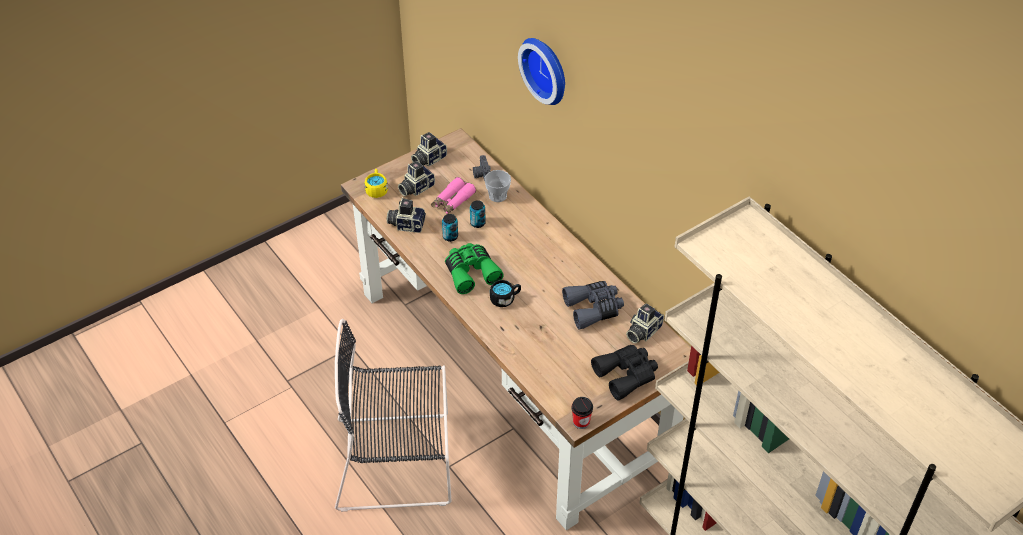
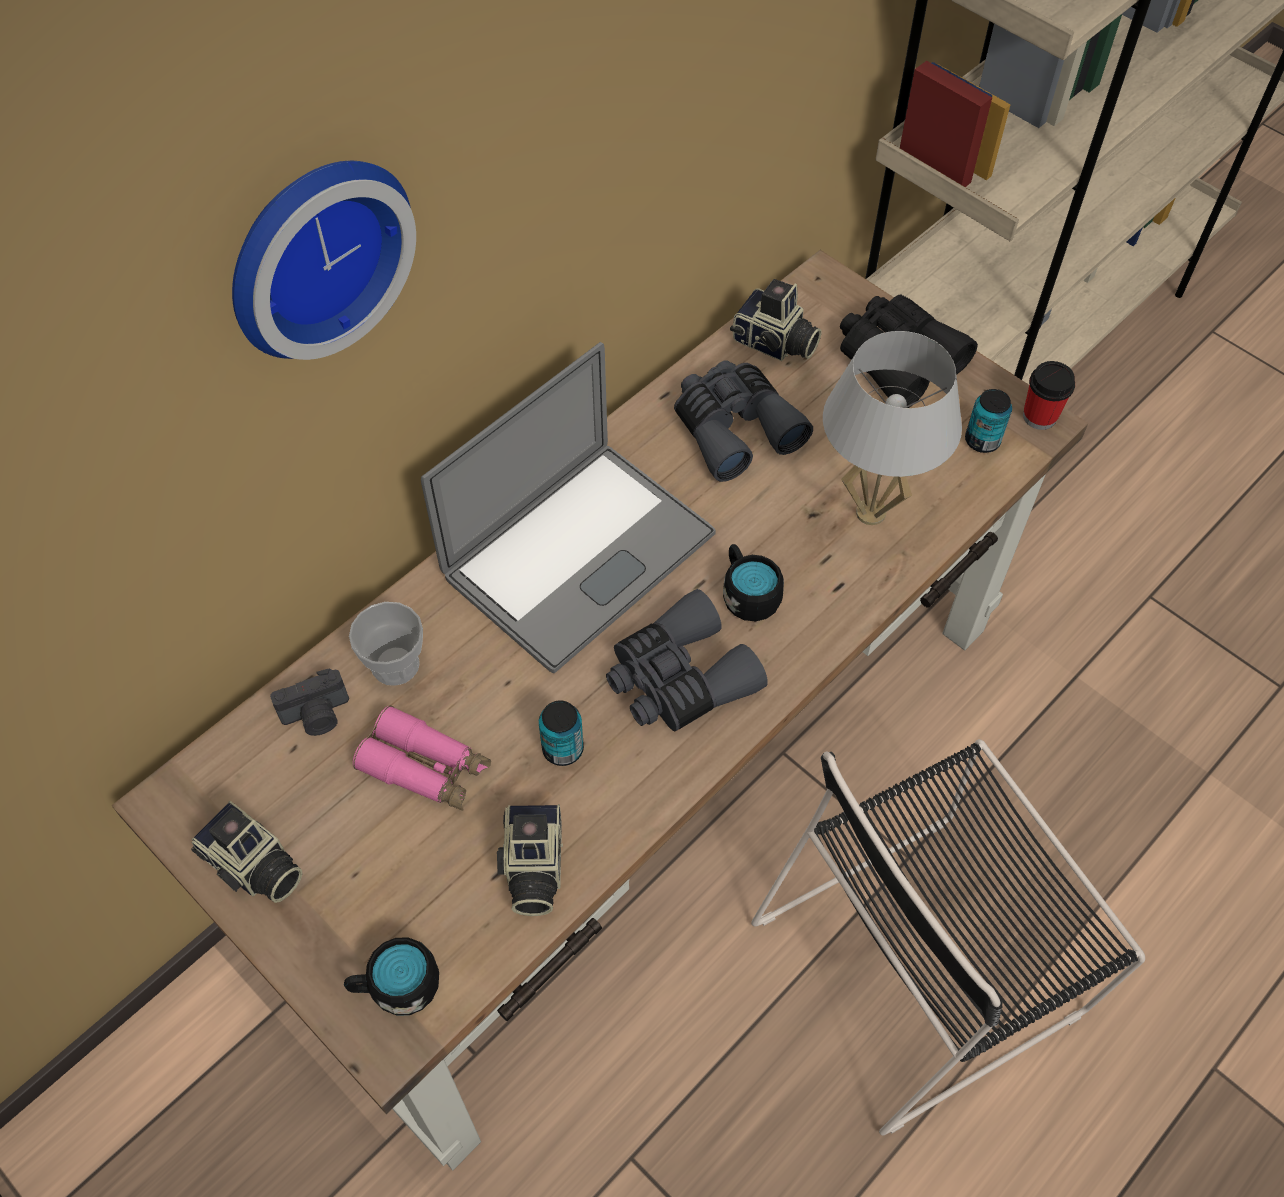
camera: 100 degrees left, 10 degrees up
black chair [335,319,451,512] -> black chair turned 75 degrees clockwise [751,739,1145,1136]
yellow mug [364,169,388,198] -> black mug [344,937,439,1016]
camera [398,161,435,196] -> none
green binoculars [445,243,504,294] -> grey binoculars [606,589,768,731]
can [470,200,486,228] -> can moved to [965,389,1012,453]
none -> laptop [421,342,716,673]
none -> white table lamp [823,331,962,525]

